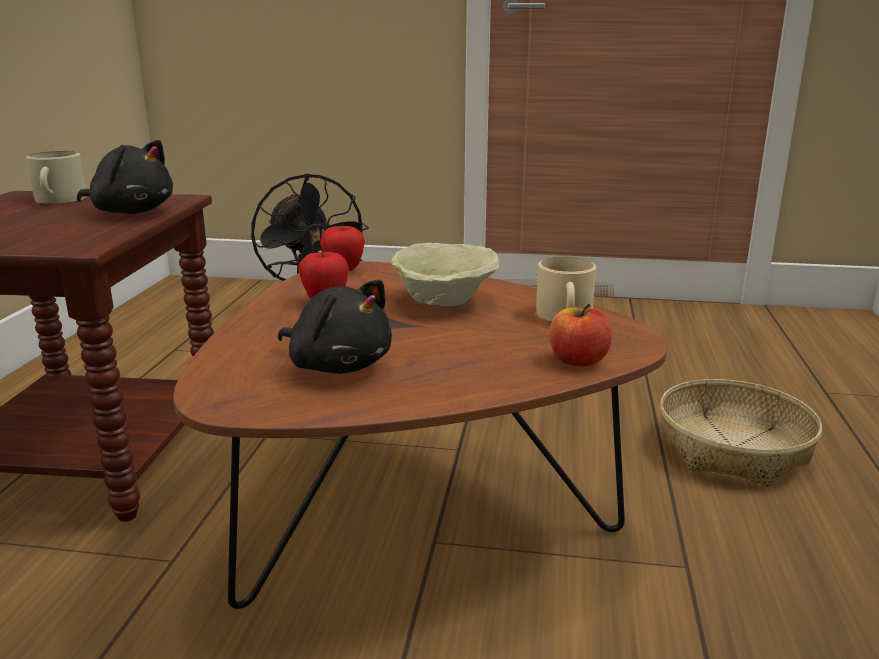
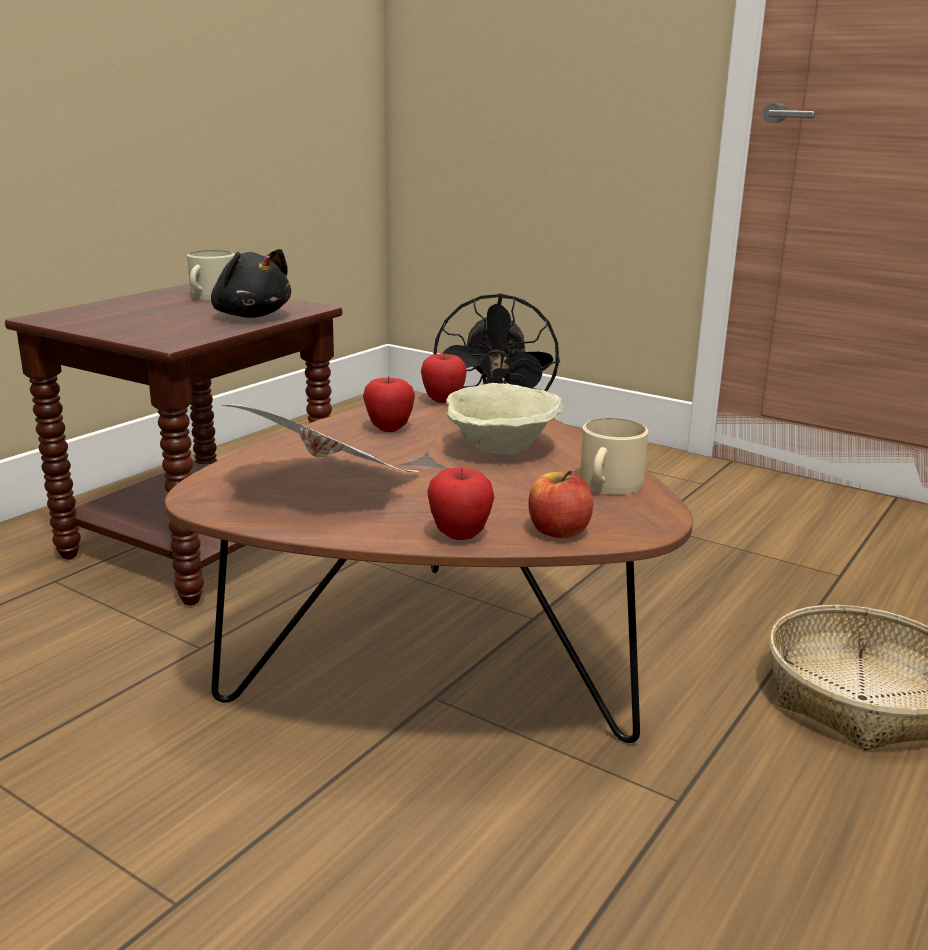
camera: 25 degrees right, 0 degrees up
black plush toy [278,280,392,374] -> newspaper [222,404,419,472]
none -> apple [427,468,495,540]

